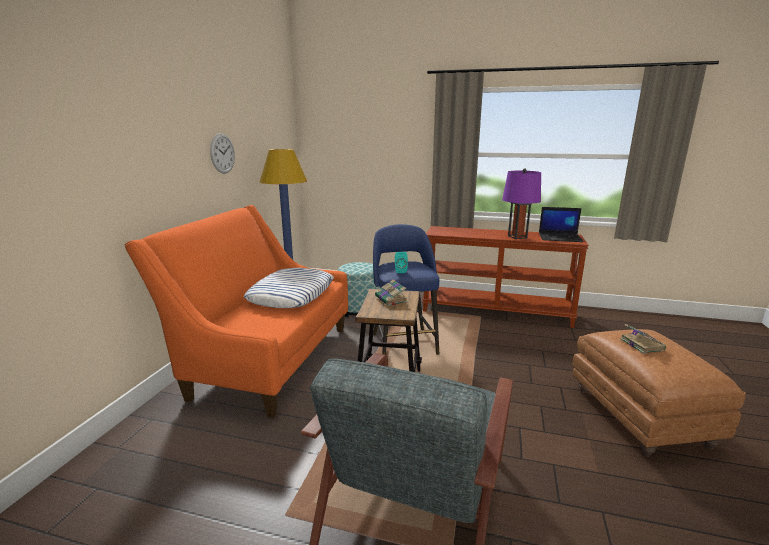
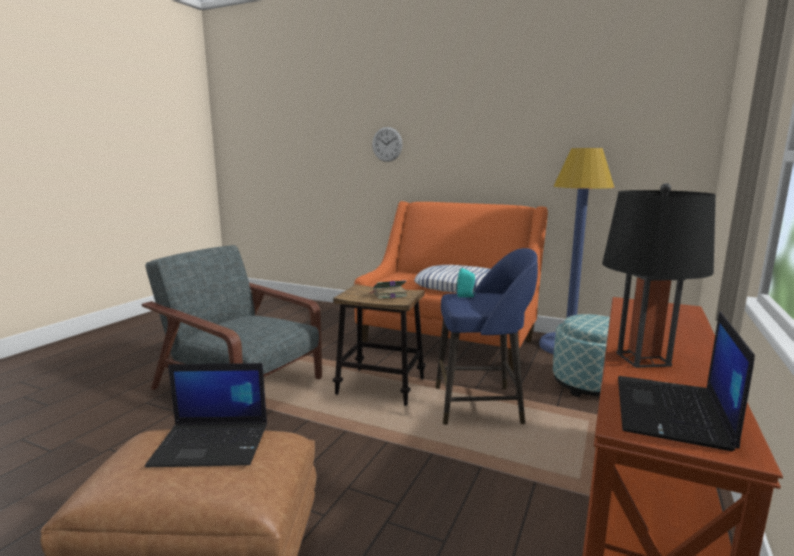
camera: 100 degrees right, 5 degrees down
wall clock [210,133,235,174] -> wall clock moved to [372,127,403,162]
purple table lamp [502,168,541,239] -> black table lamp [602,183,716,368]
book [620,324,666,354] -> laptop [145,363,267,467]

